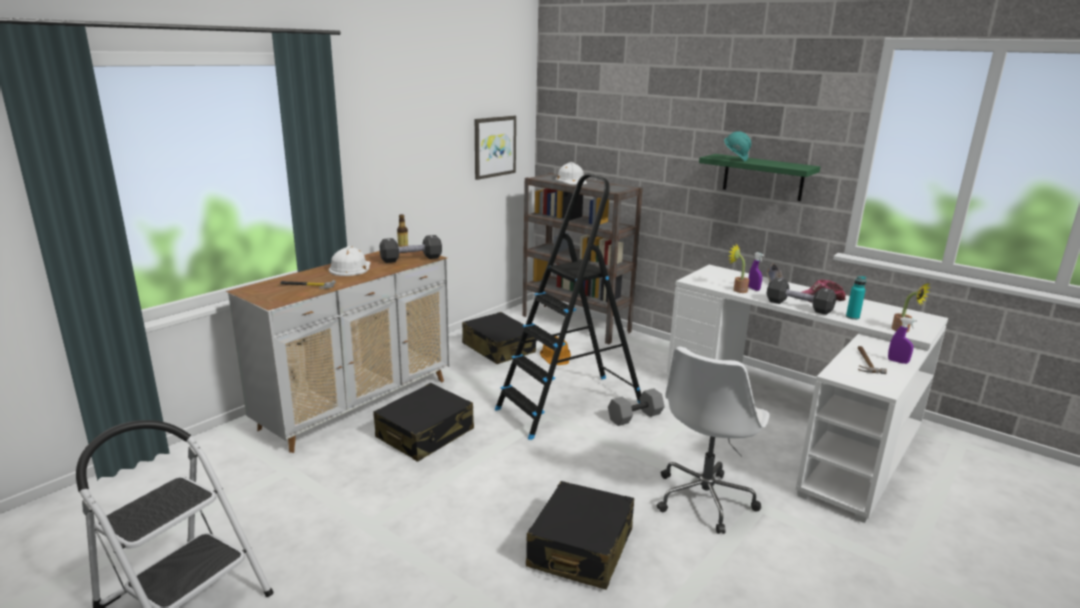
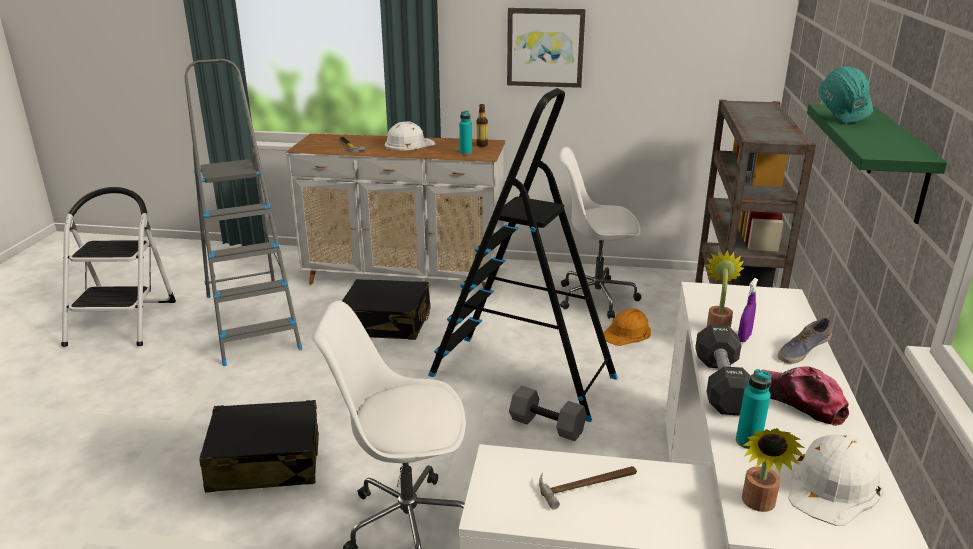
camera: 60 degrees right, 5 degrees up
black dumbbell [379,235,442,263] -> turquoise bottle [459,111,472,155]
black suitcase [462,312,536,364] -> white office chair [559,147,642,319]
picture [475,116,516,180] -> picture moved to [507,8,586,88]
white hard hat [556,162,587,185] -> white hard hat moved to [788,434,884,526]
purple spray bottle [888,317,917,364] -> none
none -> grey step ladder [185,59,302,366]

